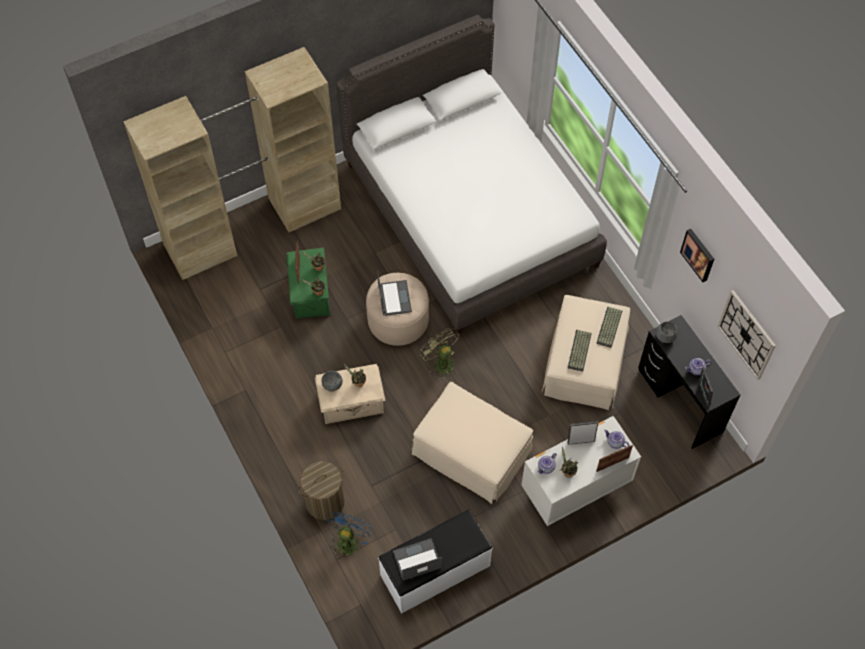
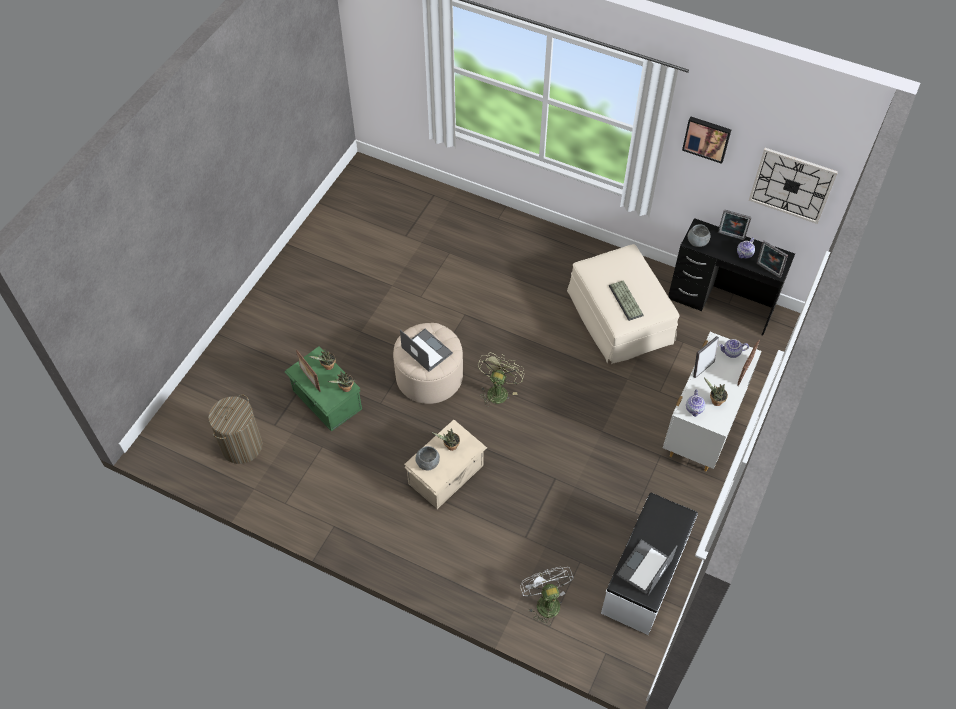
camera: 35 degrees left, 5 degrees down
beige wardrobe [123,47,341,280] -> none
laundry basket [298,461,345,520] -> laundry basket moved to [208,394,263,464]
blue fan [325,512,372,559] -> white fan [520,567,573,626]
white bed [336,15,607,335] -> none
beige ottoman [412,382,533,504] -> none
green fan [420,328,459,380] -> green fan turned 90 degrees clockwise [478,353,524,407]
keyboard [596,307,622,348] -> none
none -> picture frame [718,209,752,240]

